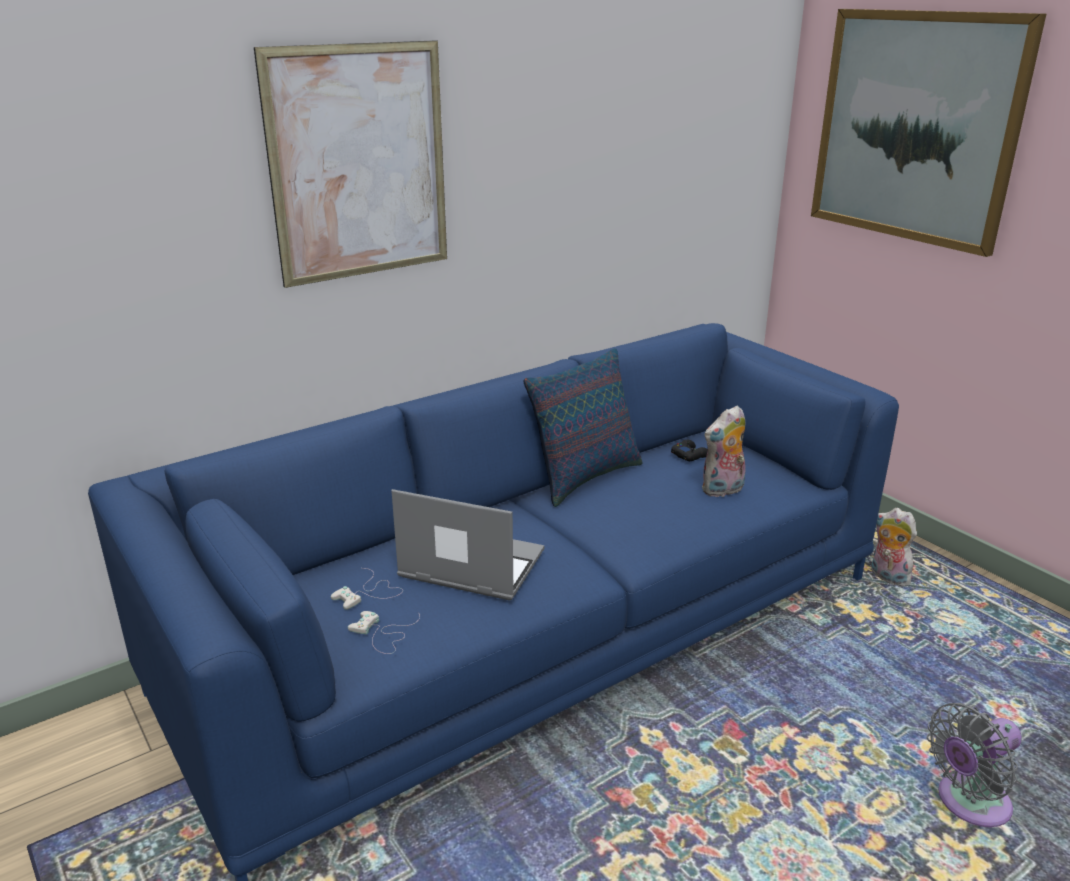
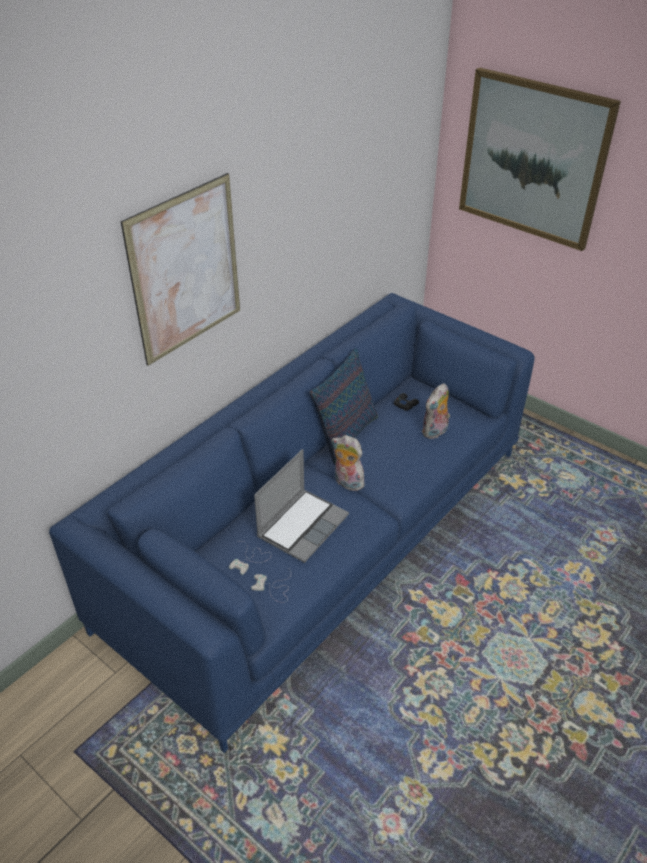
camera: 15 degrees left, 15 degrees up
laptop [391,489,544,600] -> laptop turned 120 degrees clockwise [254,449,349,563]
plush toy [871,508,917,586] -> plush toy moved to [331,435,365,491]
grey fan [927,703,1022,827] -> none

